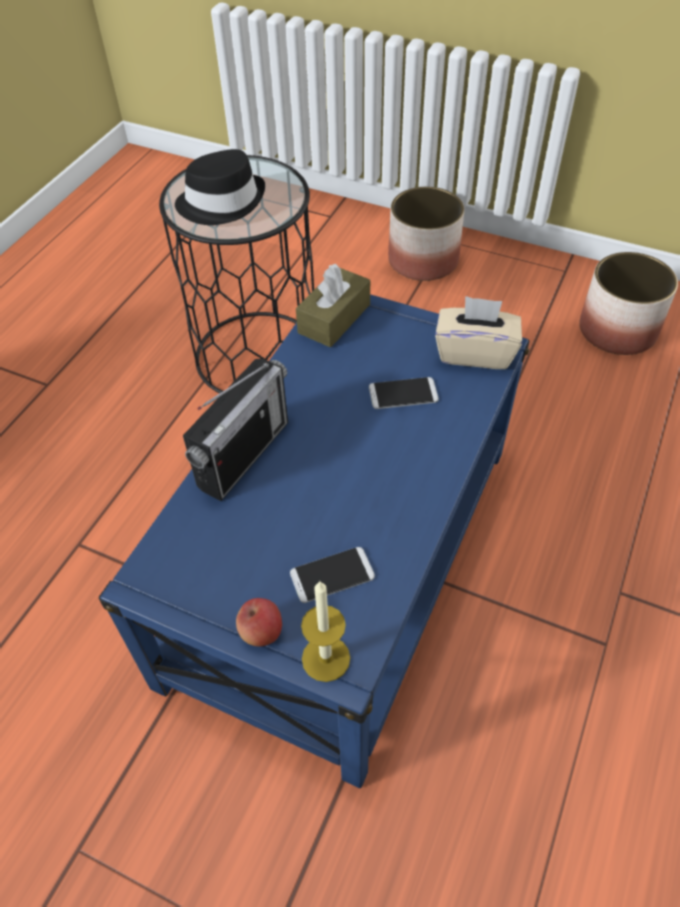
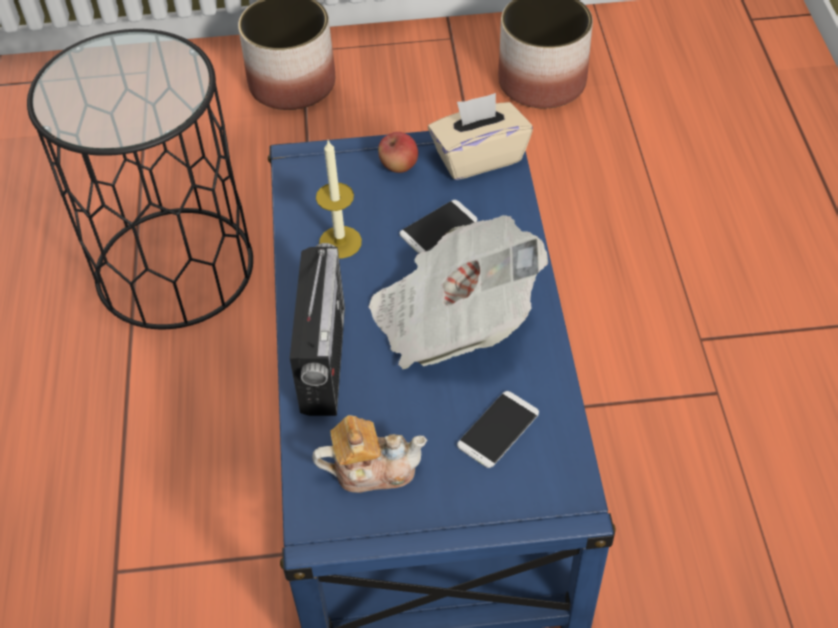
camera: 30 degrees left, 0 degrees up
black hat [175,149,265,225] -> none
apple [236,598,282,646] -> apple moved to [378,132,418,173]
brown tissue box [296,264,370,347] -> none
candle [301,581,350,682] -> candle moved to [316,140,362,259]
none -> teapot [312,415,427,493]
none -> newspaper [369,215,548,369]

